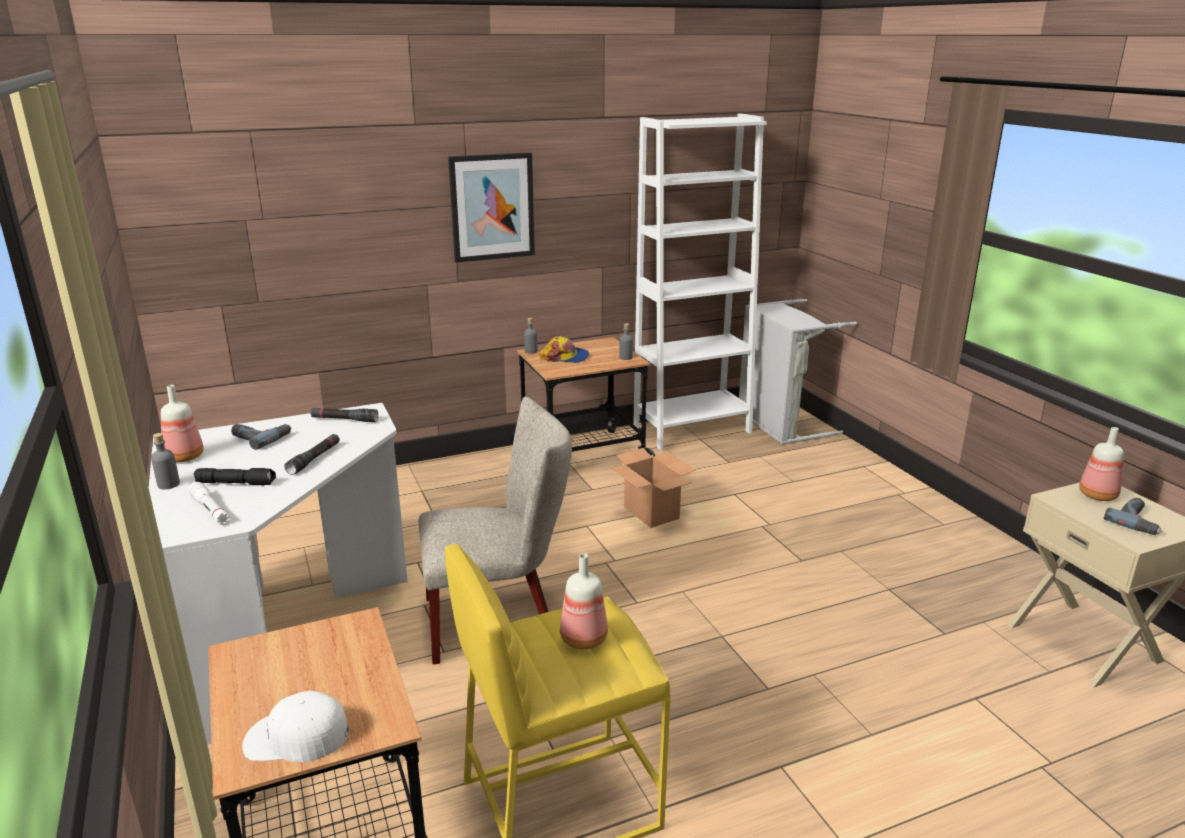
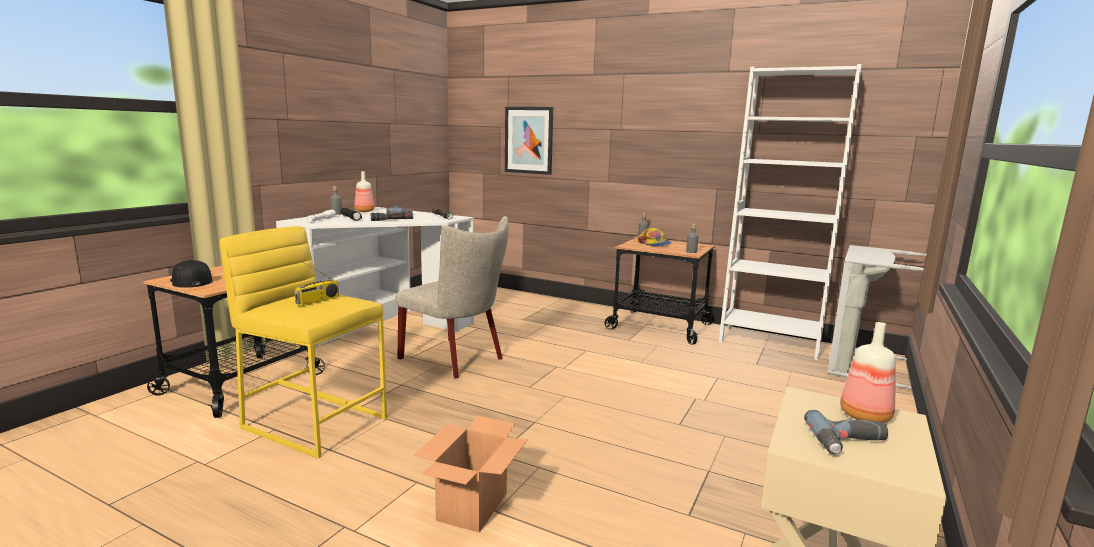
camera: 50 degrees right, 10 degrees down
white cap [243,691,349,762] -> black cap [170,260,212,288]
picture [448,152,535,263] -> picture moved to [505,107,553,175]
bottle [560,553,608,650] -> radio [294,261,339,306]
cardboard box [611,448,695,528] -> cardboard box moved to [414,416,528,533]

